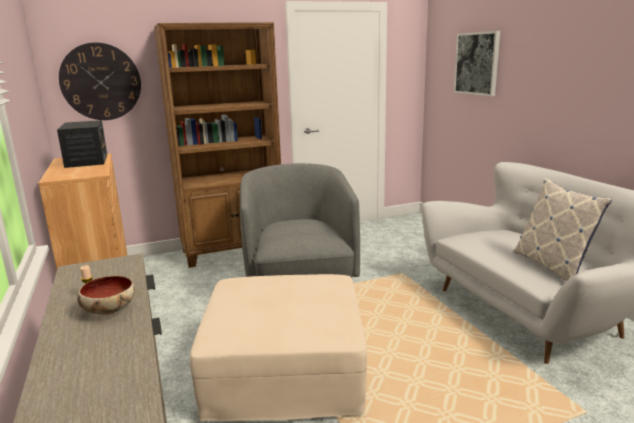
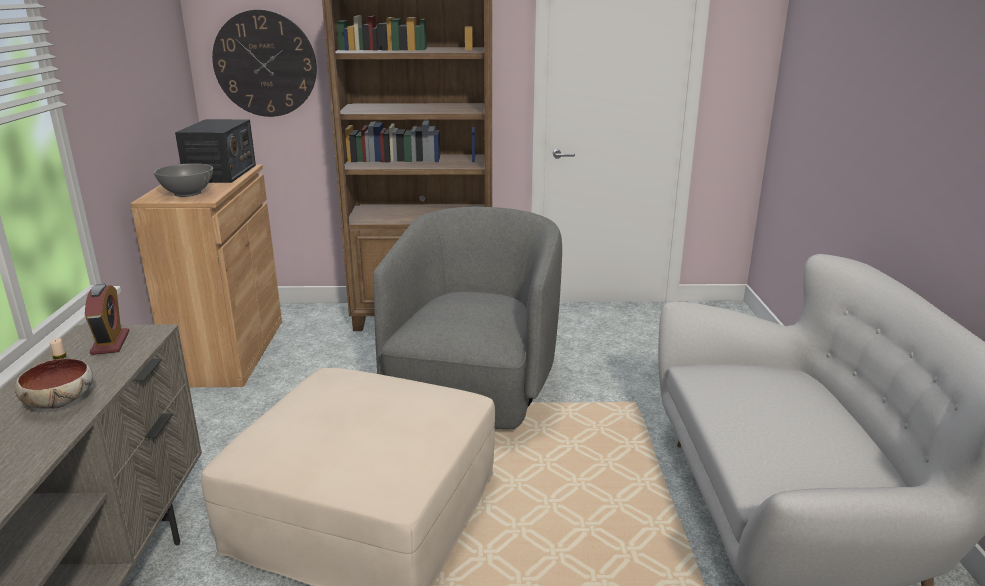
camera: 20 degrees right, 5 degrees up
picture [454,31,500,96] -> none
pillow [513,178,612,281] -> none
none -> alarm clock [85,284,129,355]
none -> grey bowl [154,163,213,197]

